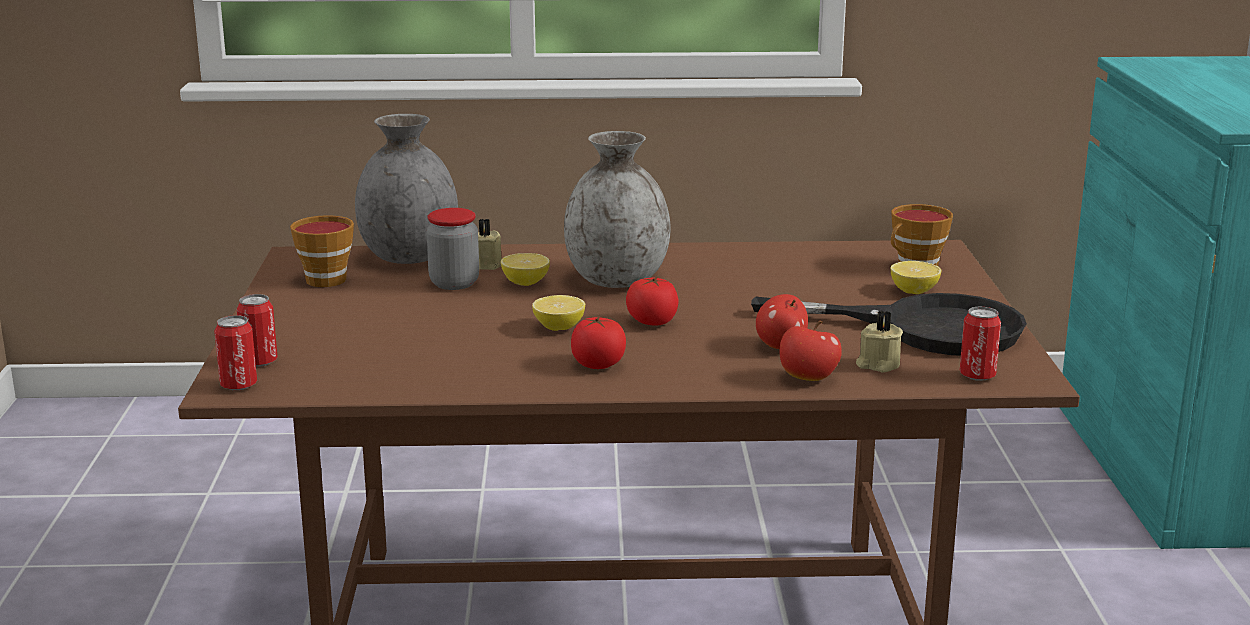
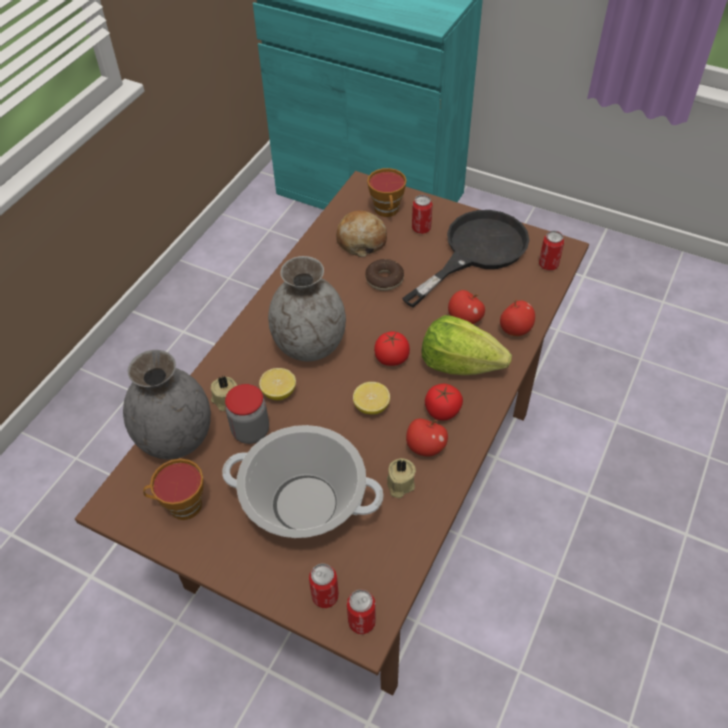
camera: 60 degrees left, 30 degrees up
beige candle [856,311,903,372] -> beige candle moved to [387,458,416,498]
lemon [891,261,942,294] -> can [412,195,433,234]
none -> cooking pot [222,425,383,538]
none -> bread [336,210,387,257]
none -> donut [365,259,404,291]
none -> apple [406,419,448,457]
none -> lettuce [422,315,512,375]

